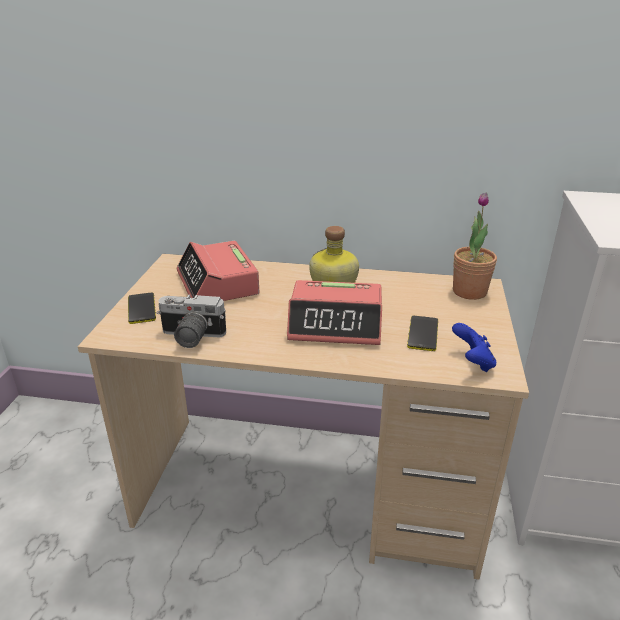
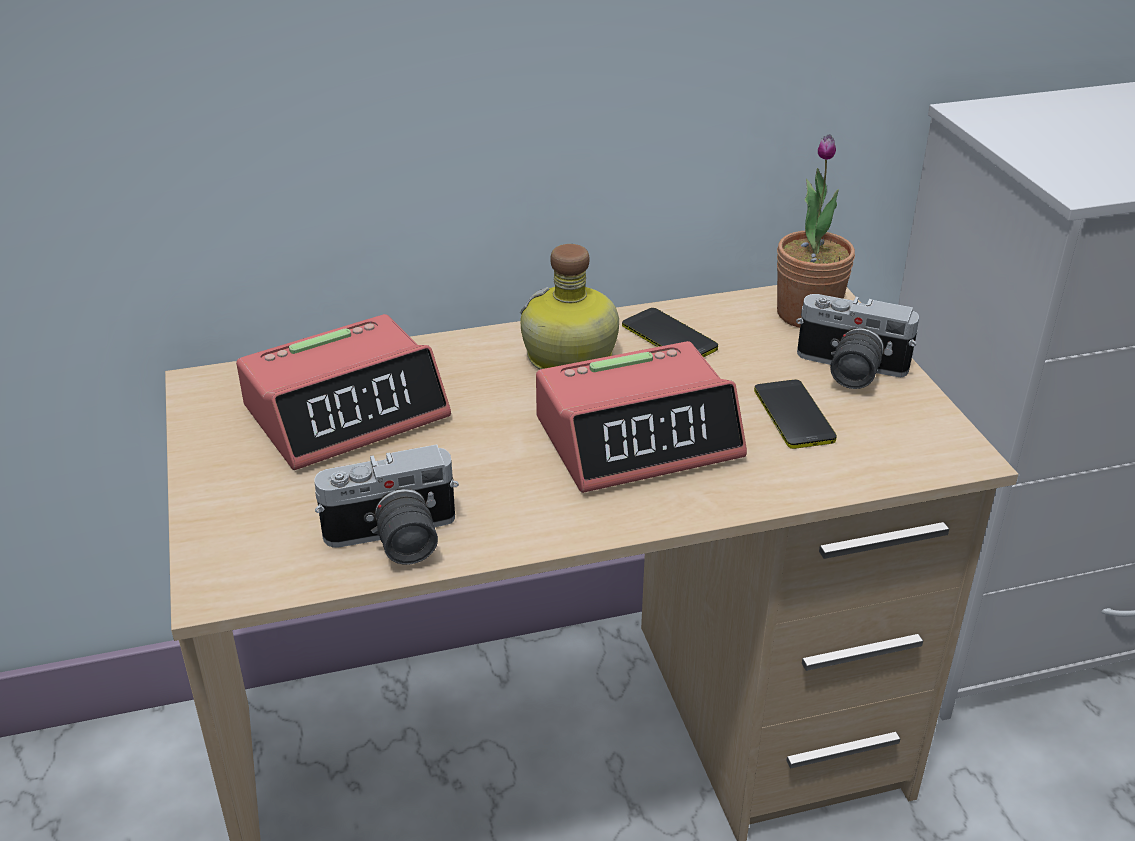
camera: 25 degrees left, 5 degrees up
phone [128,293,156,324] -> phone moved to [622,308,718,357]
alarm clock [177,241,260,301] -> alarm clock turned 75 degrees counterclockwise [236,314,451,470]
blue game controller [452,323,496,372] -> none
none -> camera [796,294,919,389]

